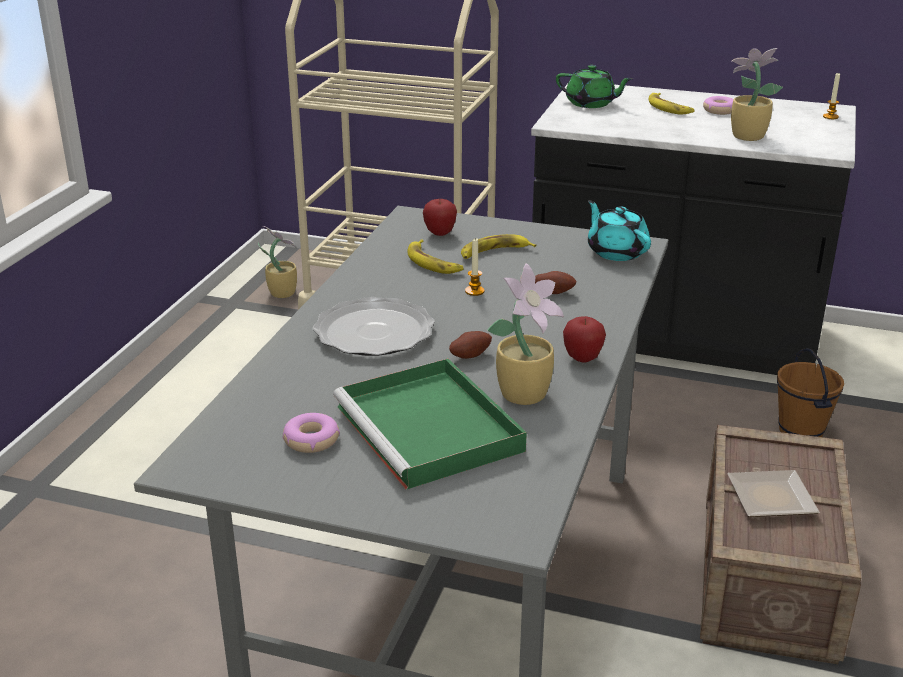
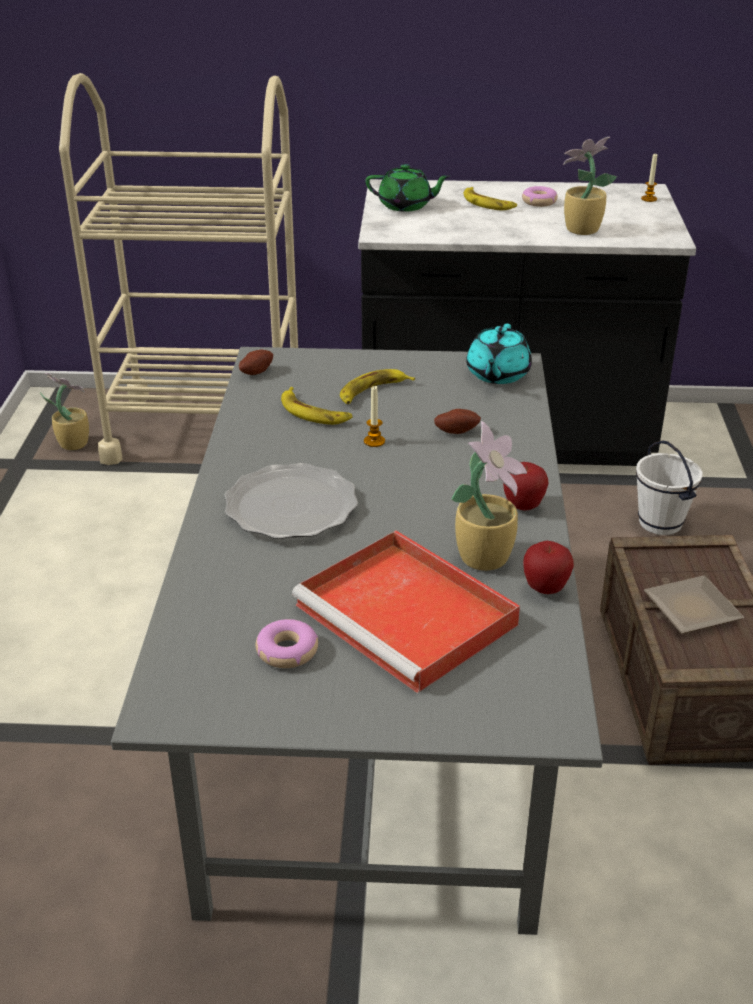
camera: 15 degrees left, 5 degrees up
green tray [333,358,527,490] -> red tray [292,530,520,693]
apple [423,199,457,236] -> apple moved to [523,541,574,594]
potato [449,331,492,359] -> potato moved to [239,350,273,375]
turquoise teapot [588,200,651,261] -> turquoise teapot turned 120 degrees counterclockwise [466,324,532,384]
brown bucket [777,348,844,437] -> white bucket [636,440,703,535]

